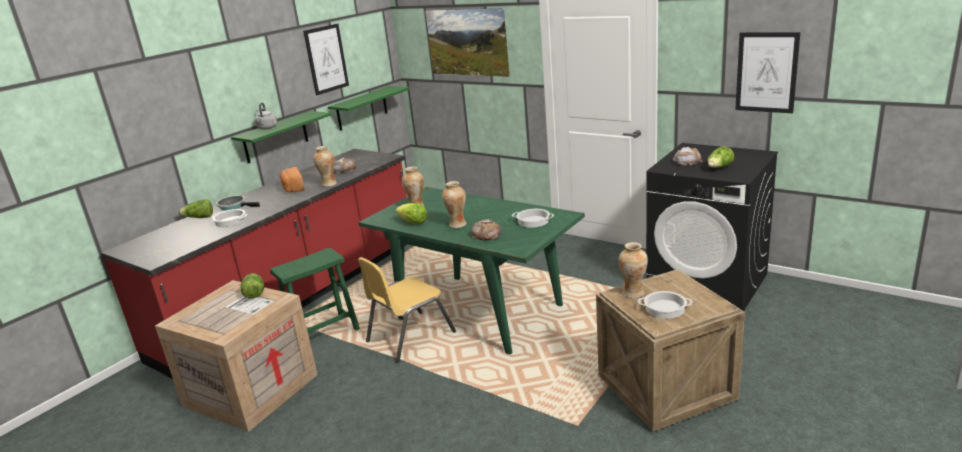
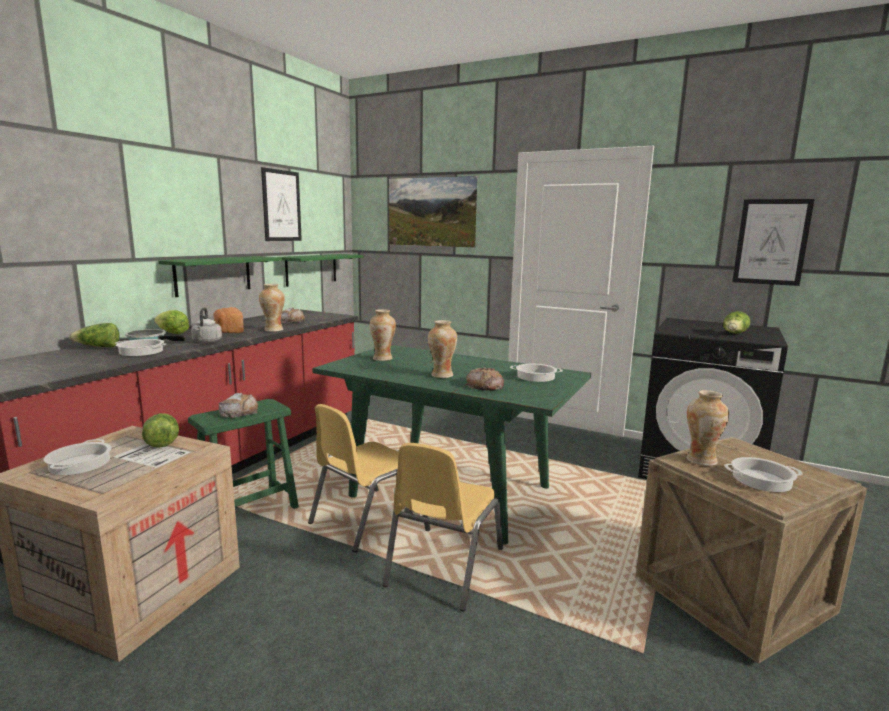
camera: 10 degrees left, 10 degrees down
grey kettle [255,103,277,129] -> grey kettle moved to [191,307,222,343]
lettuce [395,203,427,224] -> lettuce moved to [154,310,189,334]
bread [673,147,702,166] -> bread moved to [219,393,258,418]
none -> cooking pot [44,439,111,475]
none -> yellow chair [382,443,503,611]

